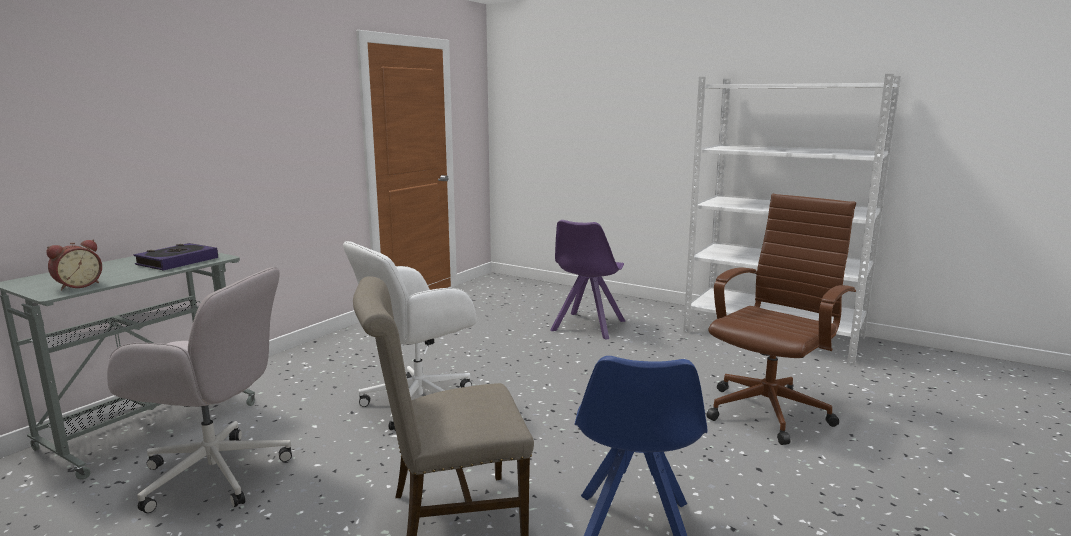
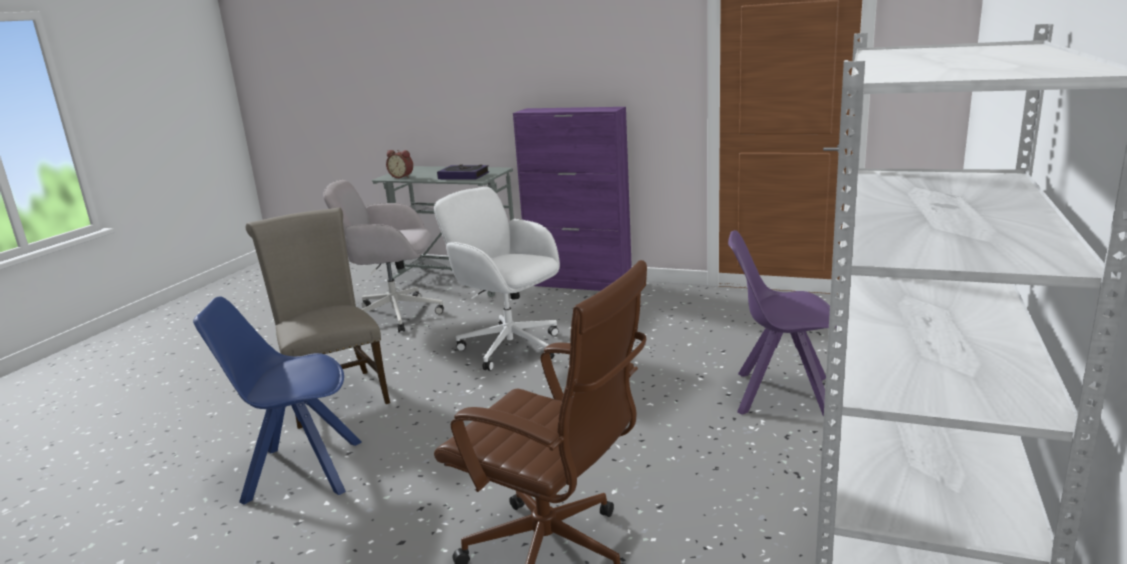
camera: 80 degrees right, 5 degrees up
grey office chair [107,267,292,513] -> grey office chair turned 90 degrees clockwise [323,180,444,333]
none -> purple cabinet [513,107,632,291]

